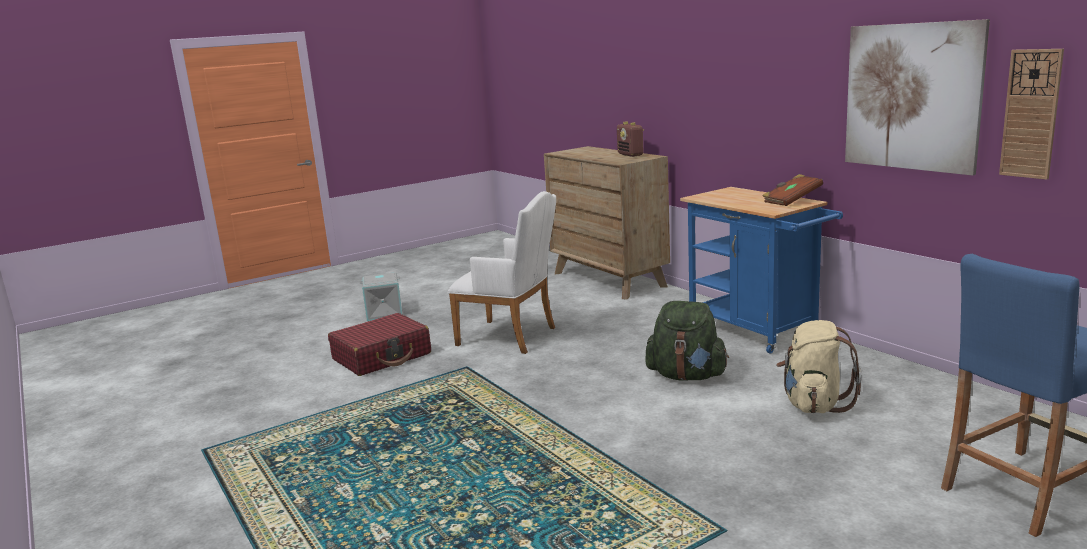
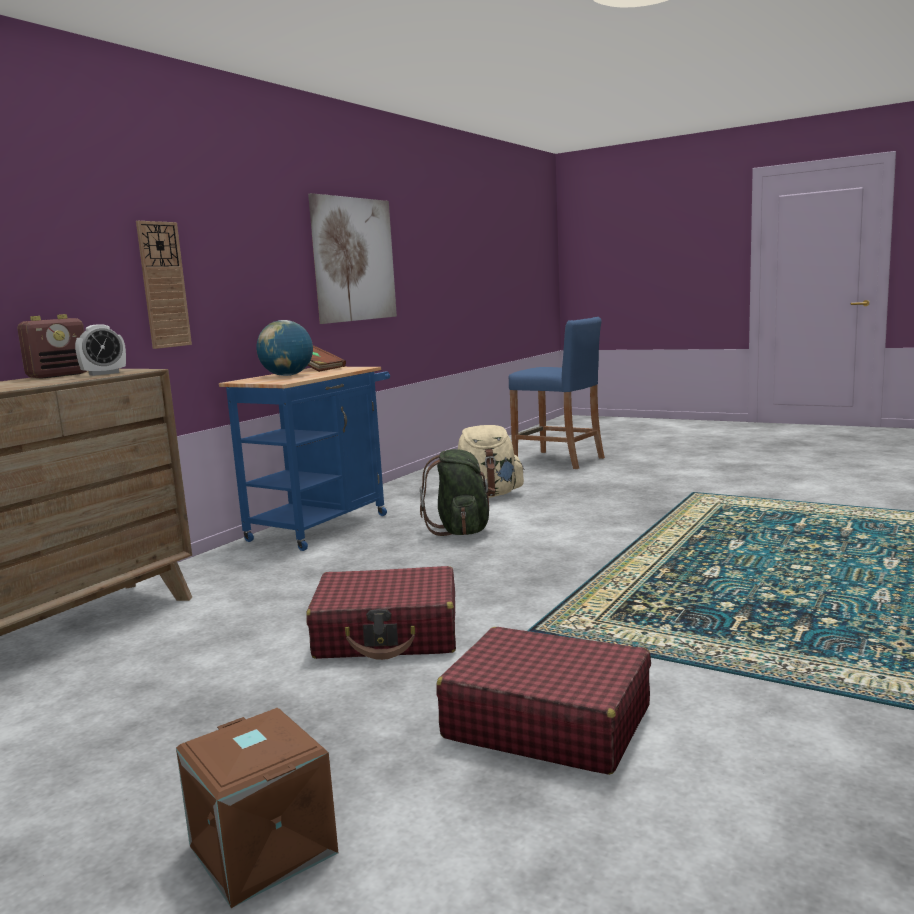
camera: 115 degrees left, 5 degrees down
grey storage box [360,272,403,321] -> brown storage box [176,708,338,908]
white armchair [448,191,556,354] -> red suitcase [306,566,456,660]
wall clock [999,49,1064,180] -> wall clock moved to [136,221,192,349]
none -> alarm clock [75,324,126,376]
none -> globe [256,320,313,376]

